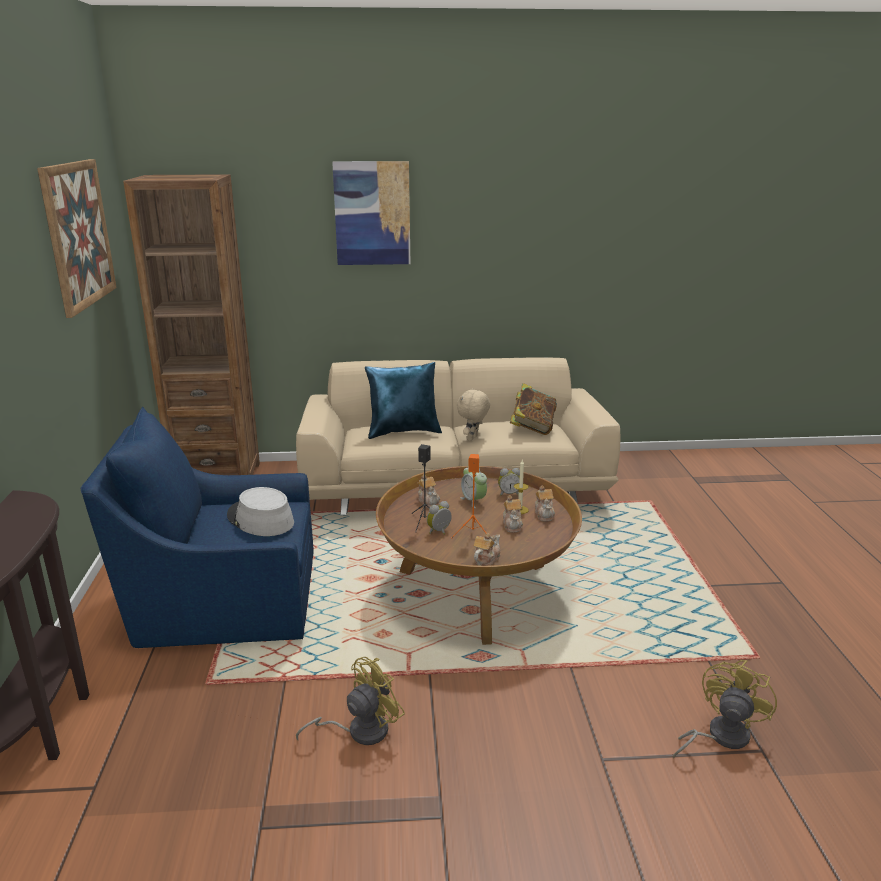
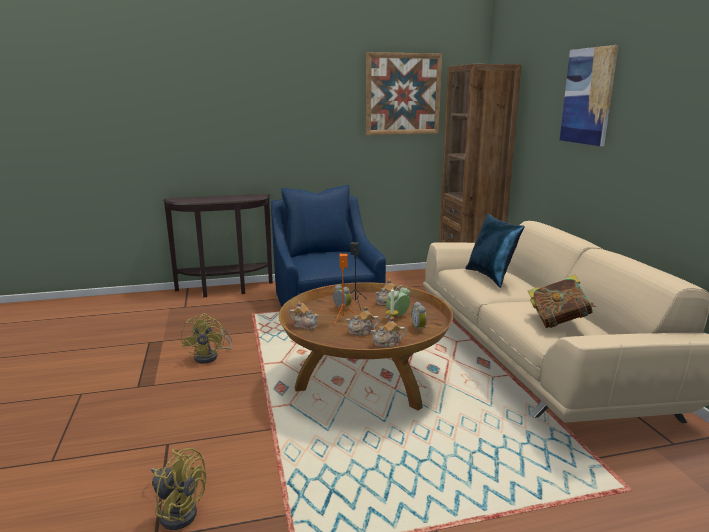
camera: 80 degrees right, 5 degrees down
grey hat [227,487,294,536] -> none
yellow fan [296,657,405,745] -> yellow fan turned 45 degrees clockwise [181,313,233,363]
beige plush toy [457,389,490,441] -> none

